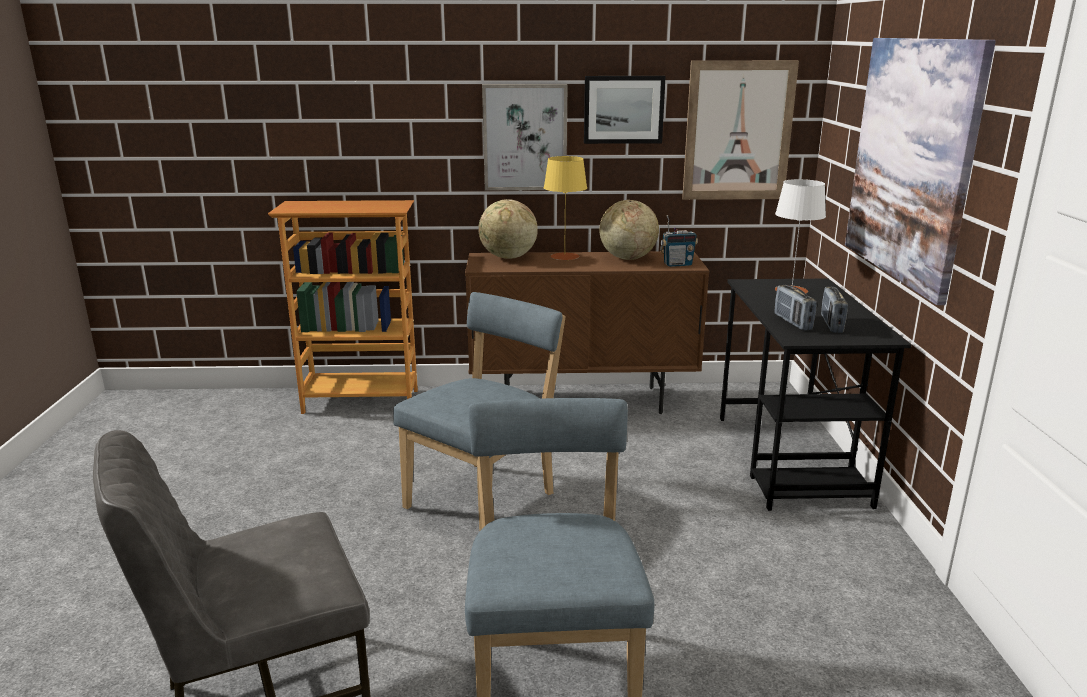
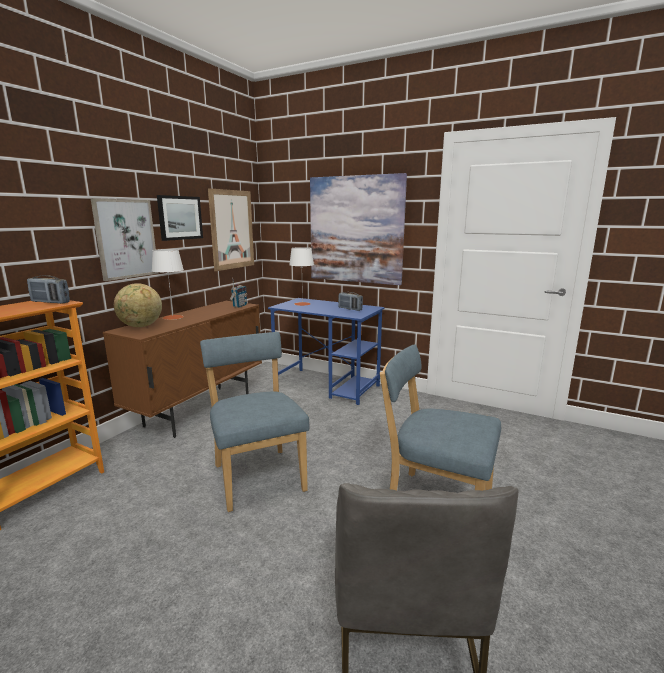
camera: 60 degrees left, 5 degrees down
yellow table lamp [544,156,587,260] -> white table lamp [152,249,184,320]
globe [599,200,659,260] -> none
black desk [720,279,911,511] -> blue desk [268,298,385,405]
radio [774,285,817,330] -> radio moved to [27,275,70,304]

